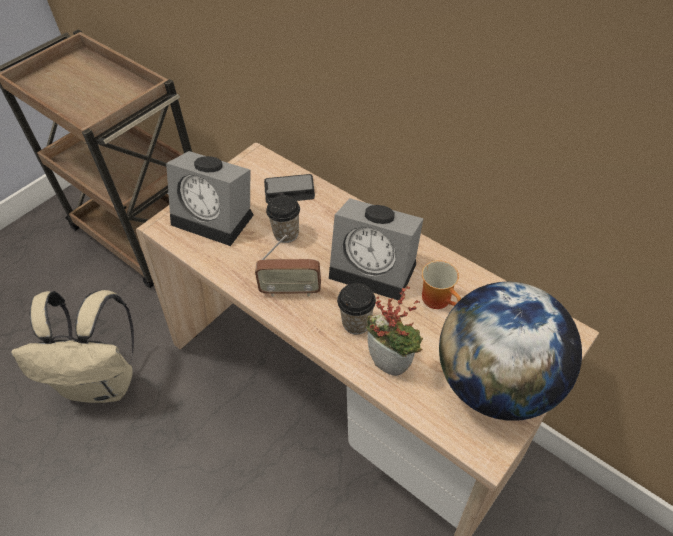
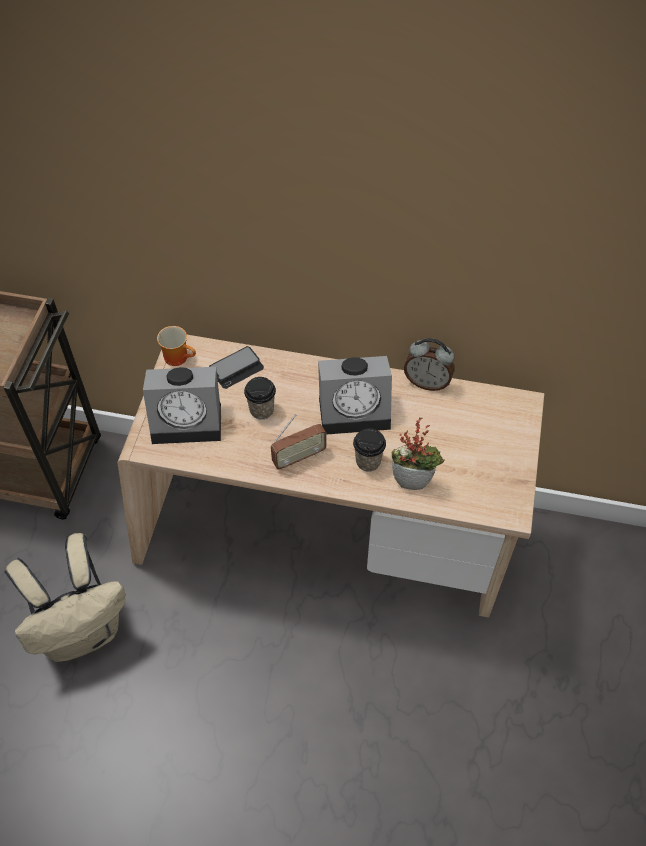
camera: 30 degrees left, 5 degrees up
mug [422,260,461,309] -> mug moved to [157,326,196,366]
globe [439,282,582,421] -> none
none -> alarm clock [404,338,455,391]

